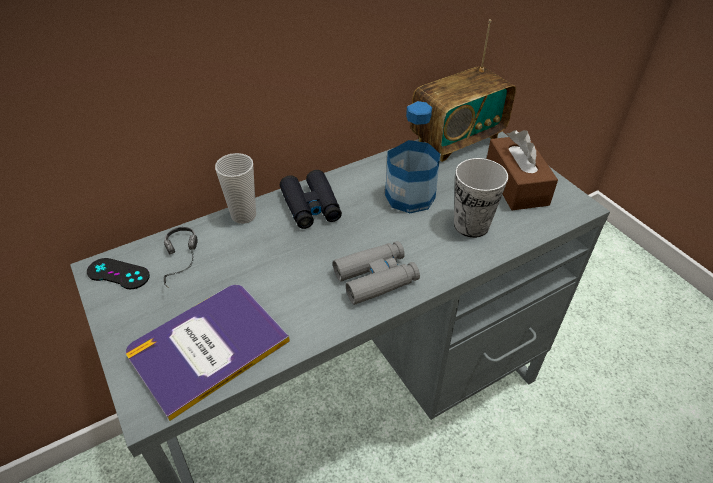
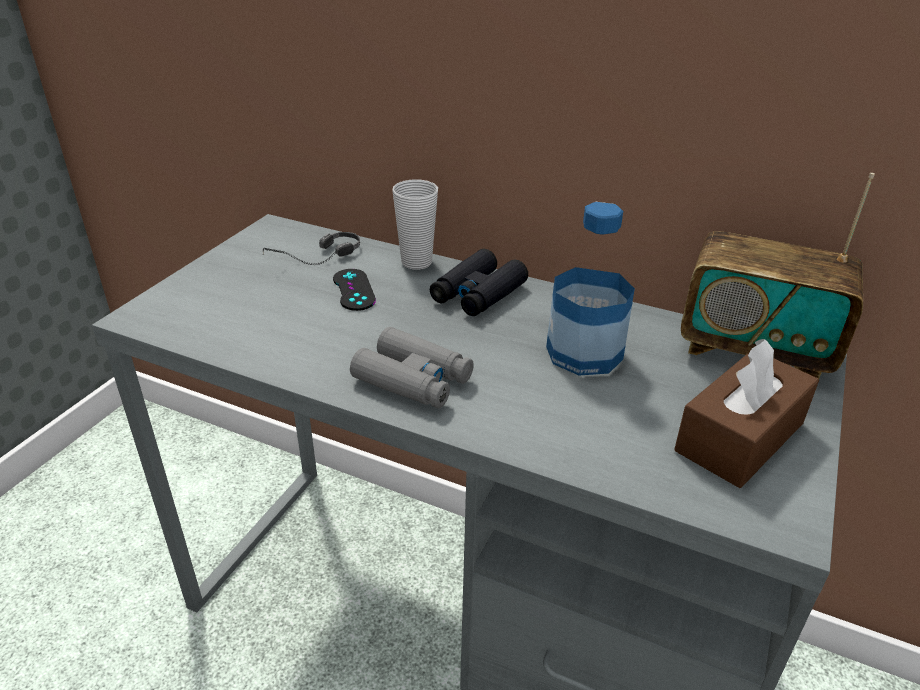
camera: 55 degrees right, 10 degrees down
black game controller [87,258,150,289] -> black game controller moved to [333,269,376,311]
book [126,285,290,421] -> none
cup [454,158,508,238] -> none

